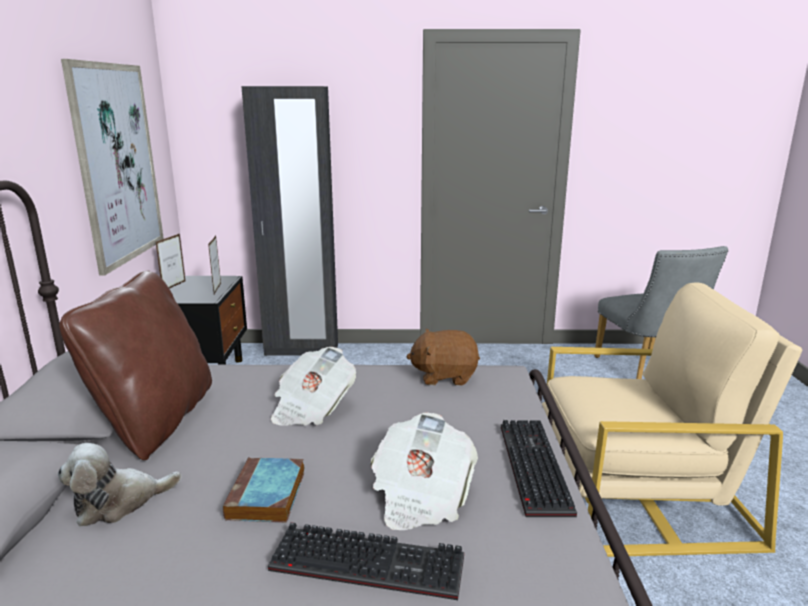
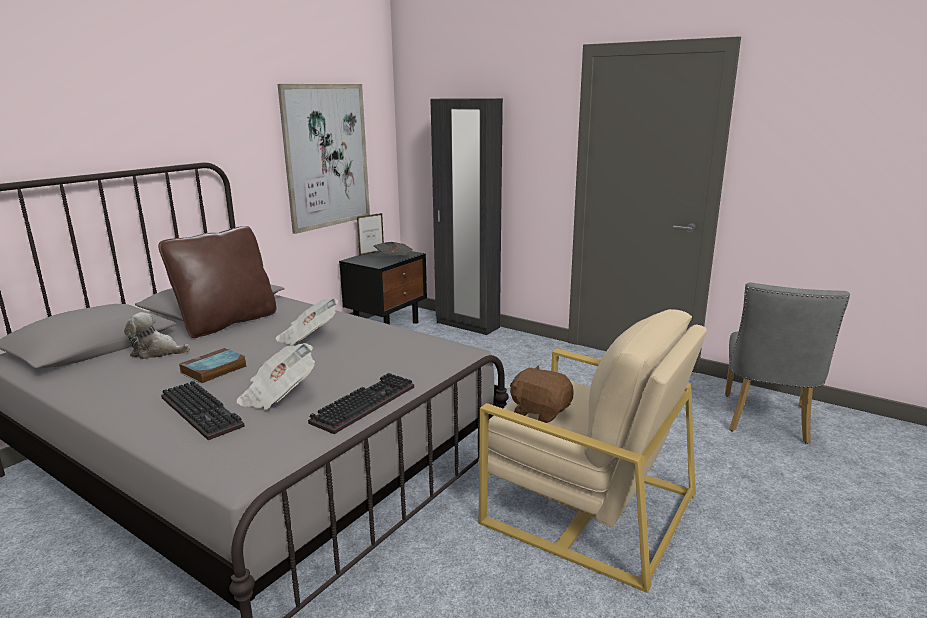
camera: 35 degrees right, 0 degrees up
picture frame [208,236,221,294] -> newspaper [373,242,413,255]
brown plush toy [406,329,480,386] -> brown plush toy moved to [510,365,574,423]

